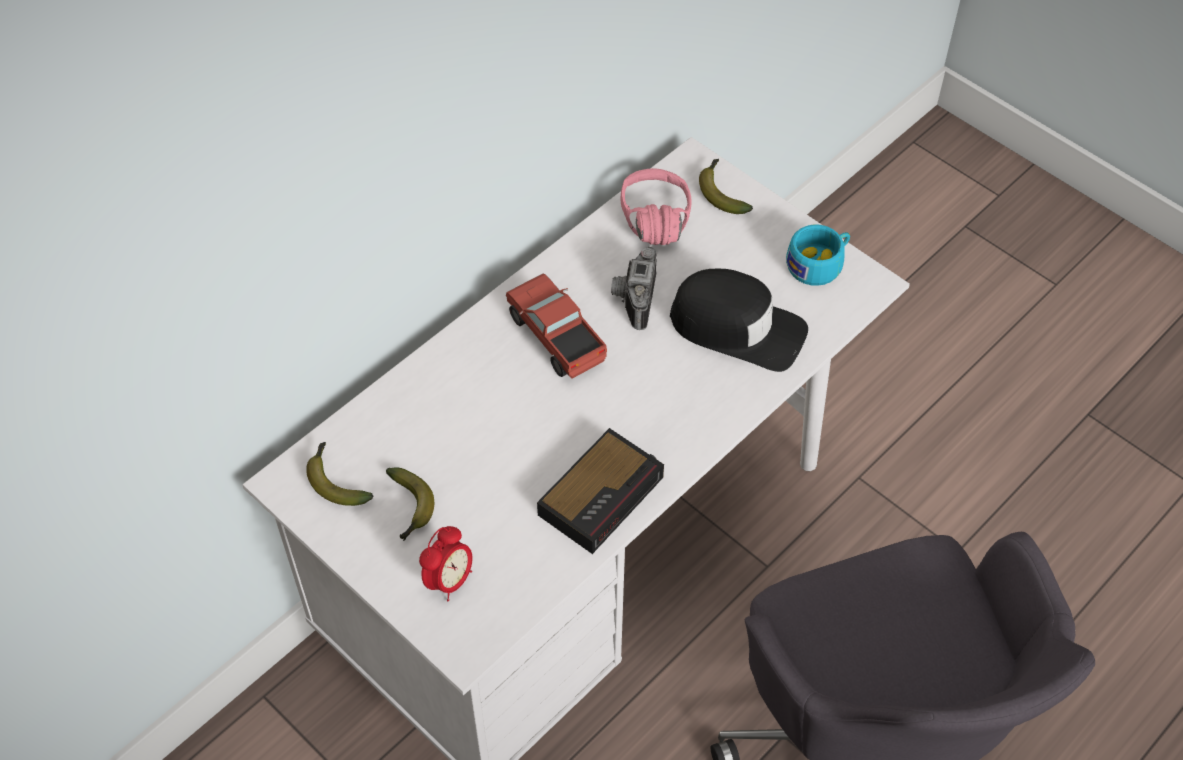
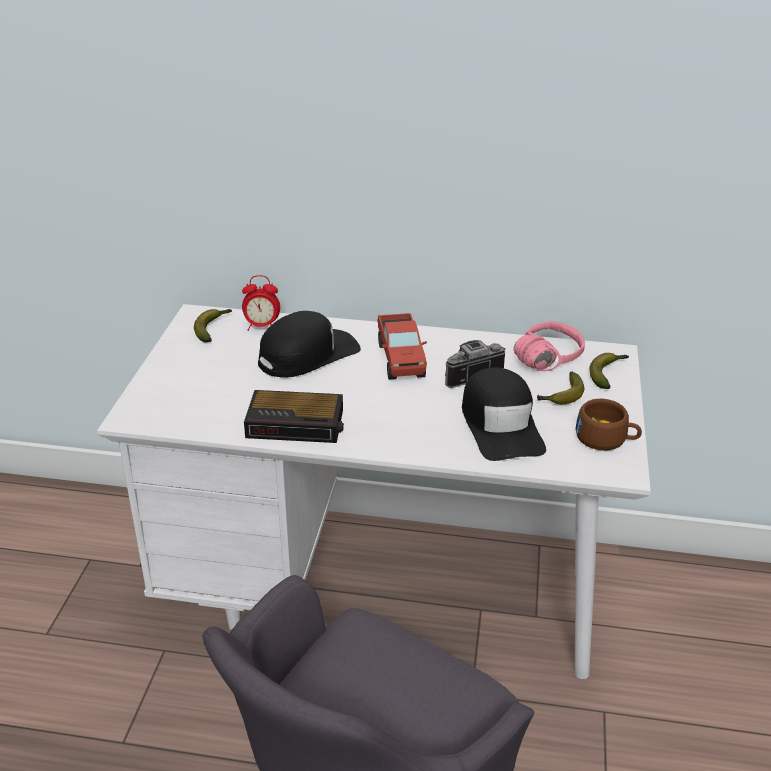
camera: 55 degrees right, 20 degrees down
banana [386,467,434,541] -> banana moved to [537,371,584,404]
alarm clock [419,526,472,601] -> alarm clock moved to [242,275,280,331]
toy truck [506,274,607,379] -> toy truck turned 150 degrees clockwise [377,313,427,380]
turquoise cup [786,224,850,286] -> brown cup [575,399,642,450]
none -> black cap [258,311,361,378]

